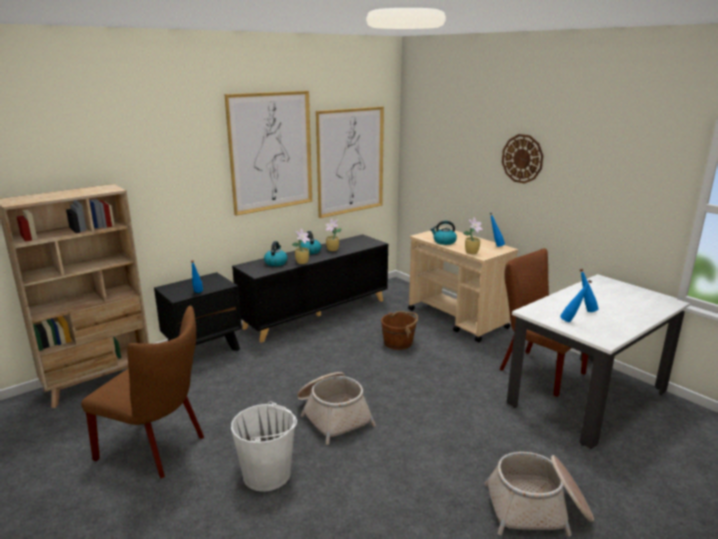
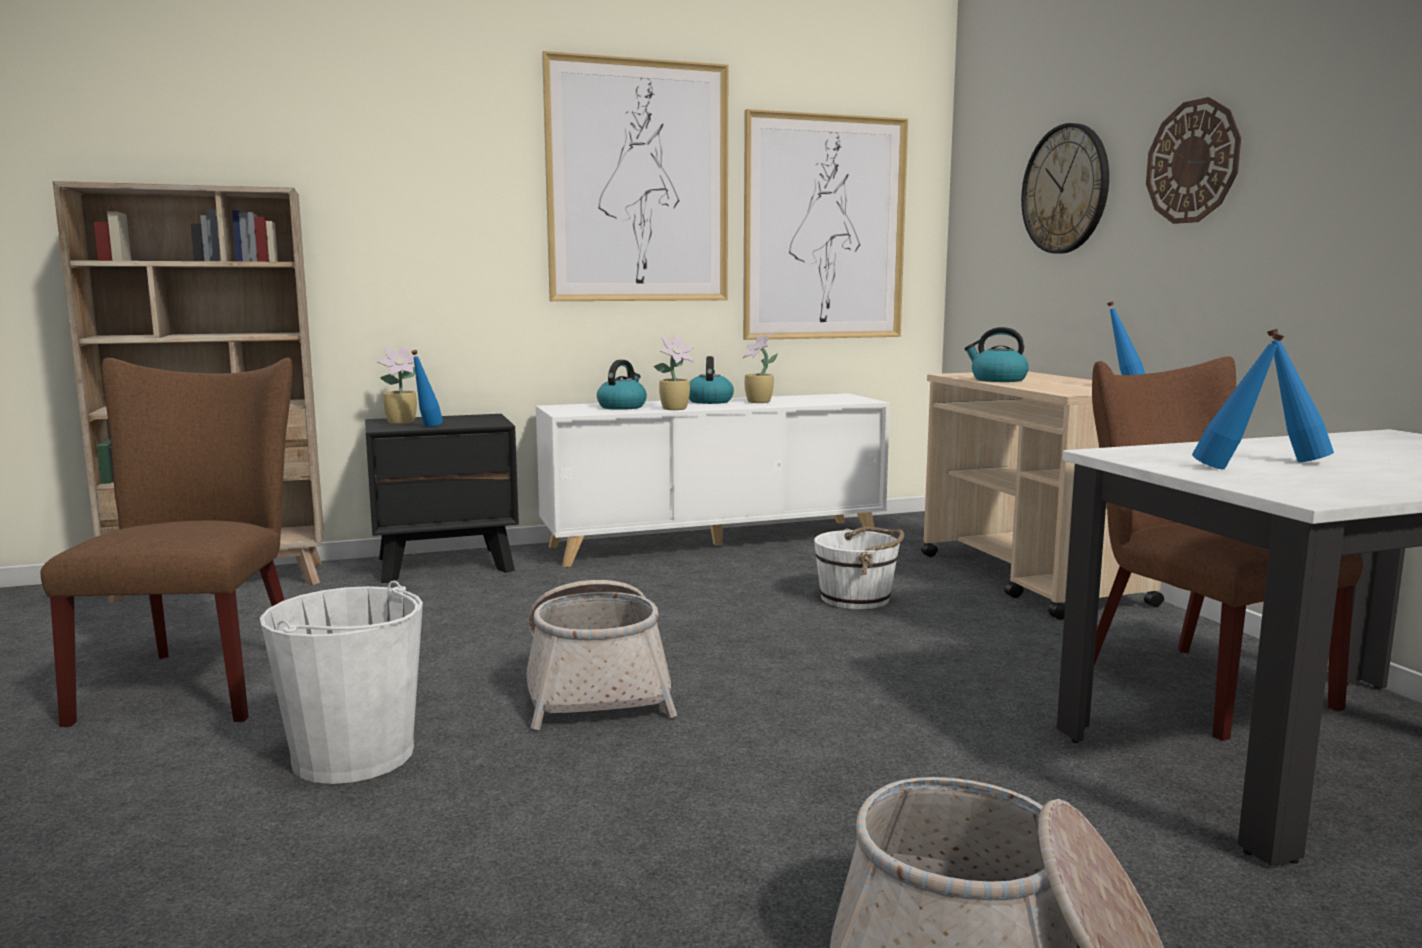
camera: 20 degrees right, 10 degrees down
brown chair [81,305,204,478] -> brown chair turned 135 degrees counterclockwise [41,358,293,727]
black cabinet [232,234,388,343] -> white cabinet [536,393,890,567]
brown bucket [381,311,418,350] -> white bucket [814,527,904,609]
potted plant [463,217,483,254] -> potted plant moved to [377,346,421,424]
none -> wall clock [1021,123,1109,254]

